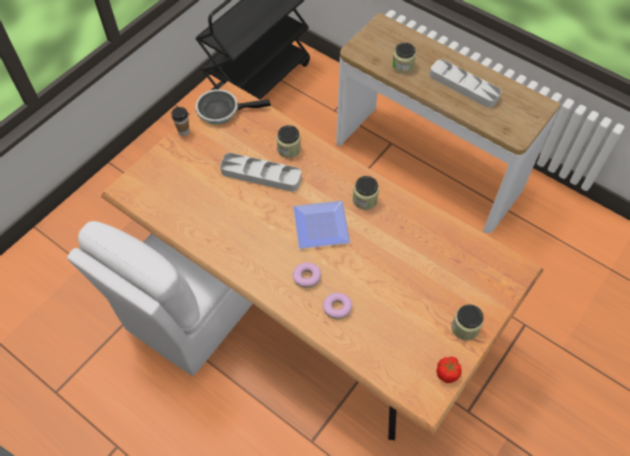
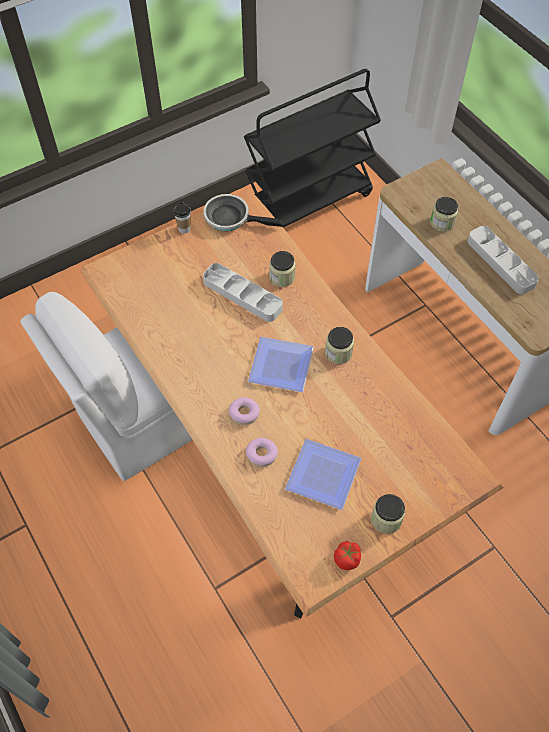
camera: 20 degrees right, 0 degrees up
none -> plate [285,439,361,510]

